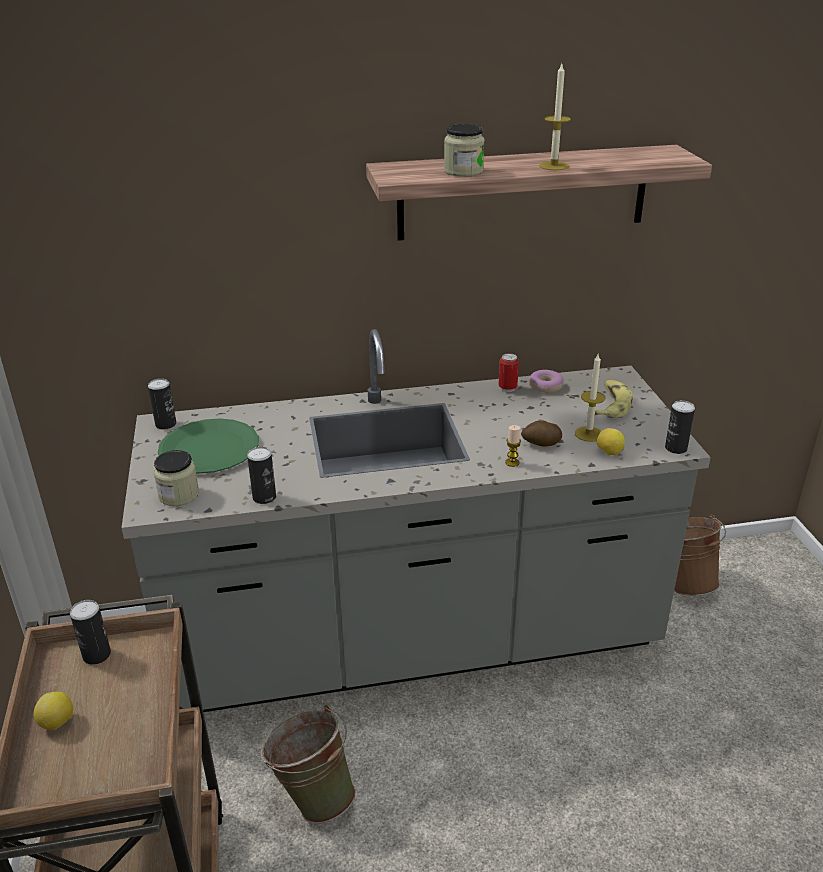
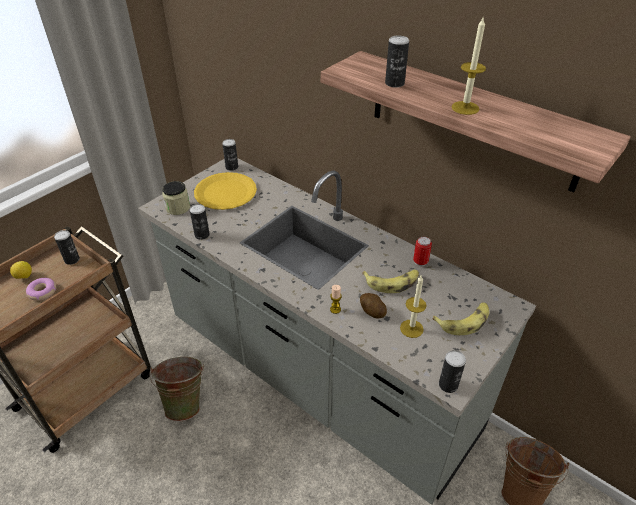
camera: 50 degrees right, 10 degrees up
green plate [158,418,259,474] -> yellow plate [194,172,257,210]
jar [444,124,485,177] -> can [385,36,409,88]
donut [529,370,564,393] -> donut moved to [26,278,56,301]
lemon [597,428,625,455] -> none
none -> banana [362,269,419,293]

